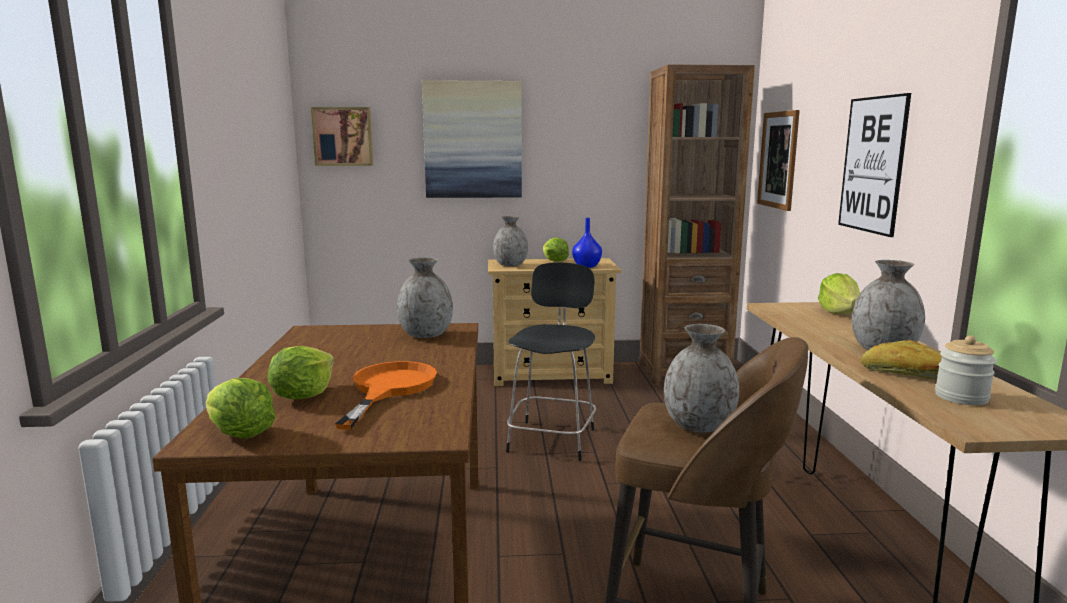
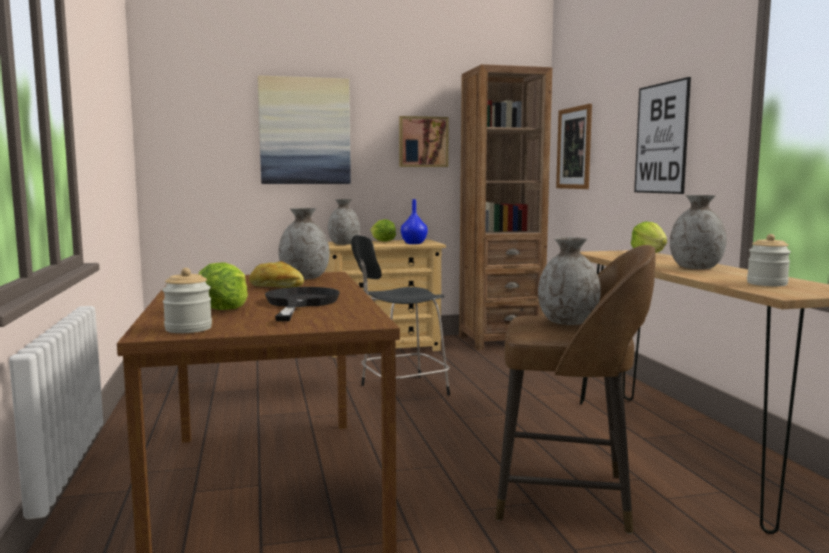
camera: 10 degrees left, 5 degrees down
lettuce [206,378,276,439] -> jar [162,268,212,333]
picture [311,107,373,166] -> picture moved to [399,116,449,167]
orange frying pan [335,361,437,430] -> black frying pan [265,287,340,321]
black chair [506,262,596,461] -> black chair turned 120 degrees counterclockwise [351,235,450,395]
bread [861,340,942,380] -> bread moved to [249,261,304,288]

